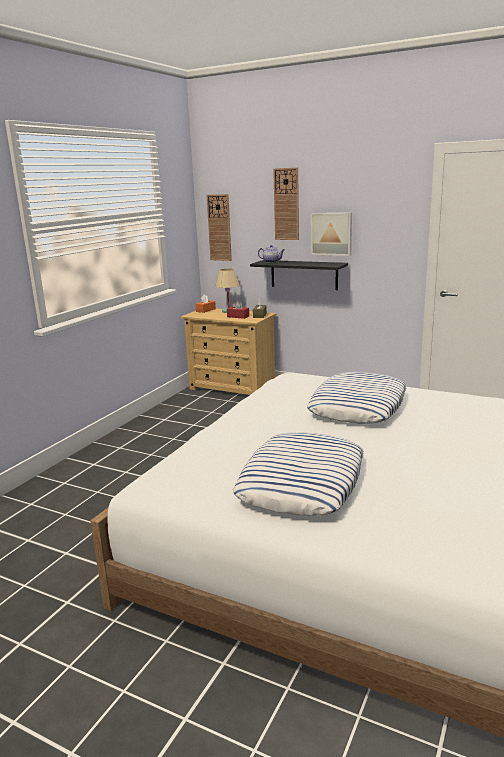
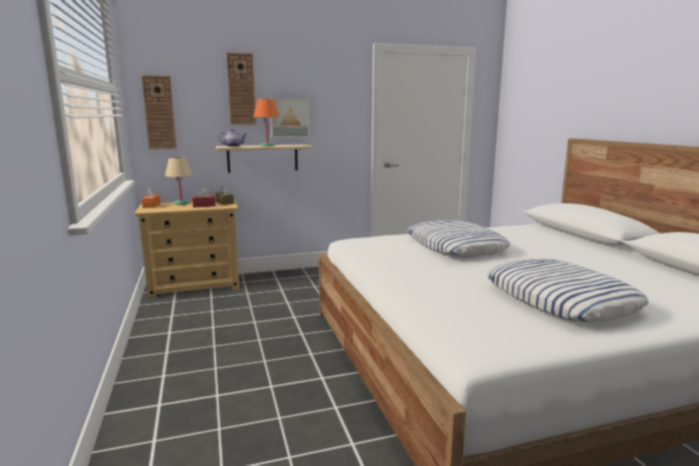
camera: 45 degrees left, 5 degrees down
black shelf [250,260,348,290] -> beige shelf [216,144,312,173]
none -> orange table lamp [253,99,279,146]

